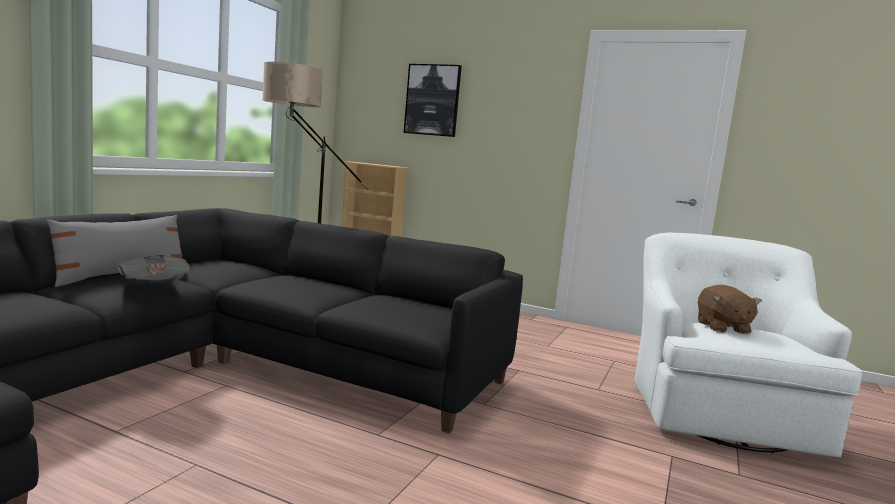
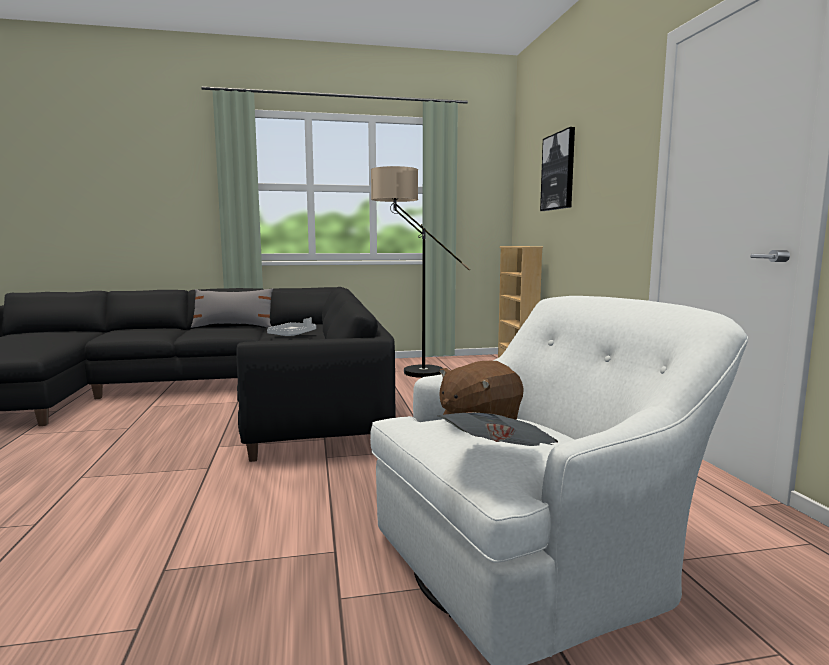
camera: 55 degrees right, 0 degrees up
newspaper [115,255,192,280] -> newspaper moved to [437,413,558,446]
none -> grey tray [267,318,316,336]

